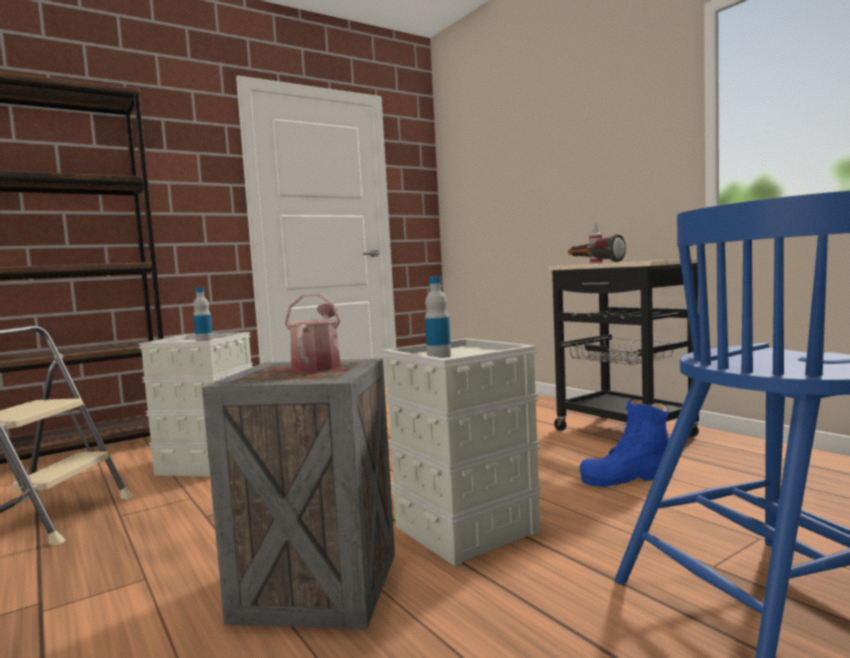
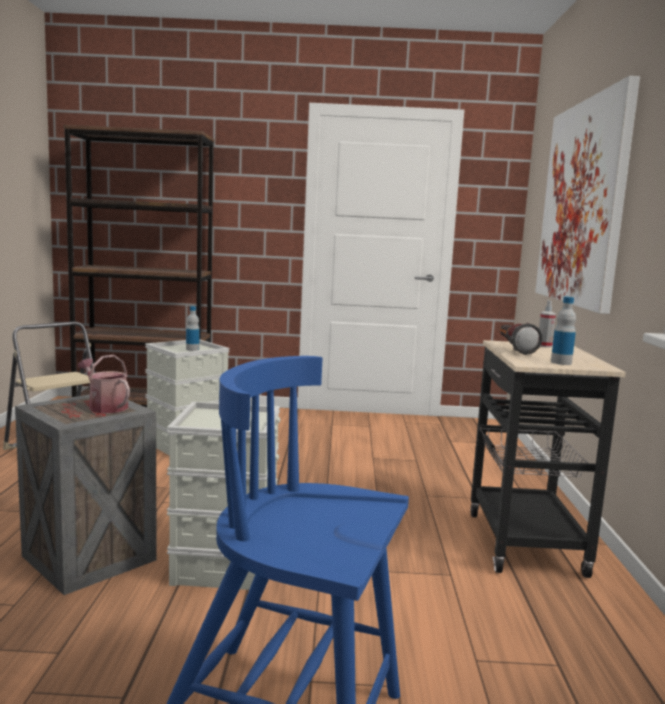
camera: 35 degrees right, 5 degrees up
watering can [285,294,341,372] -> watering can turned 90 degrees counterclockwise [78,355,130,413]
bottle [425,276,451,358] -> bottle moved to [551,296,576,365]
blue boot [580,399,669,487] -> none
none -> picture [535,76,640,314]

